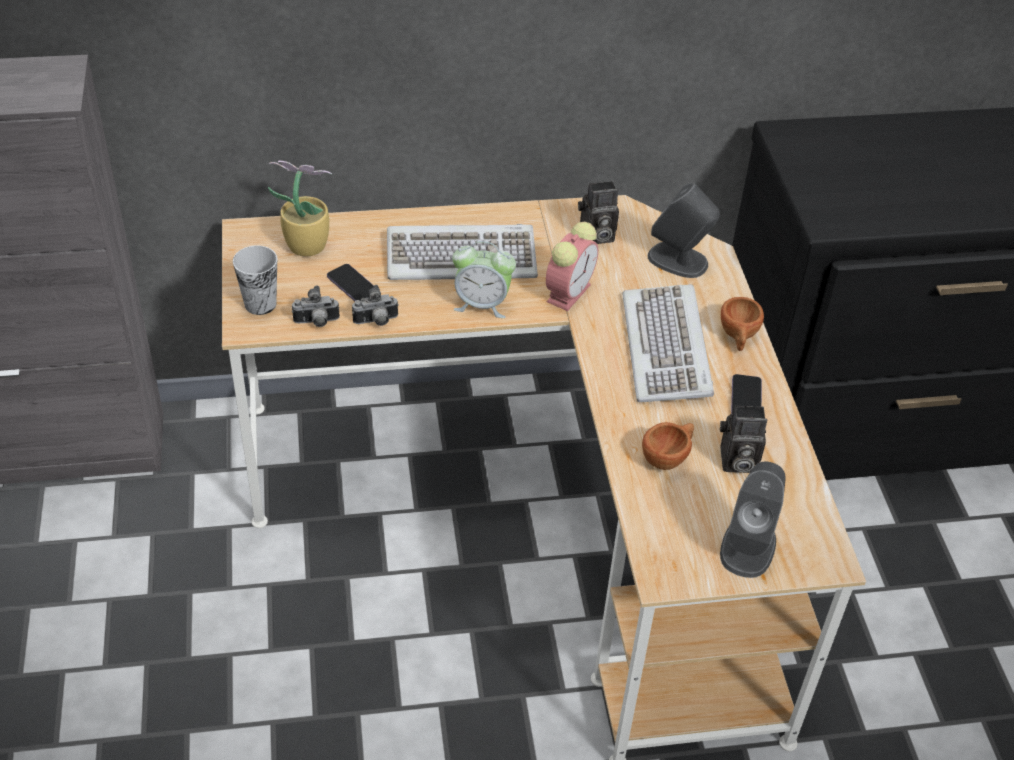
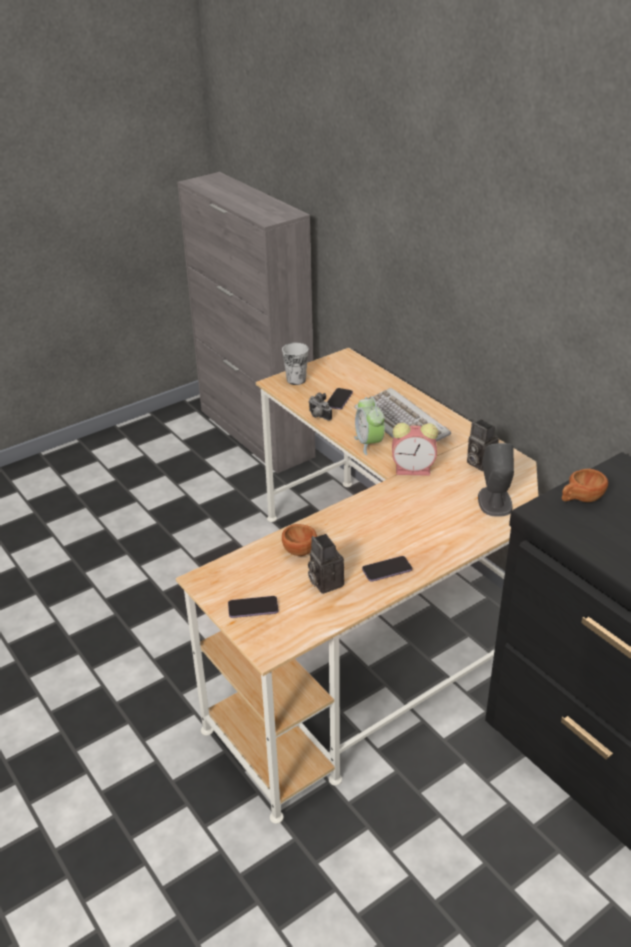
camera: 65 degrees right, 10 degrees down
potted plant [268,161,332,257] -> none
camera [292,286,340,327] -> none
keyboard [622,284,714,402] -> none
grey speaker [720,462,786,578] -> phone [228,596,279,618]
brown cup [721,297,764,351] -> brown cup moved to [562,469,608,502]

